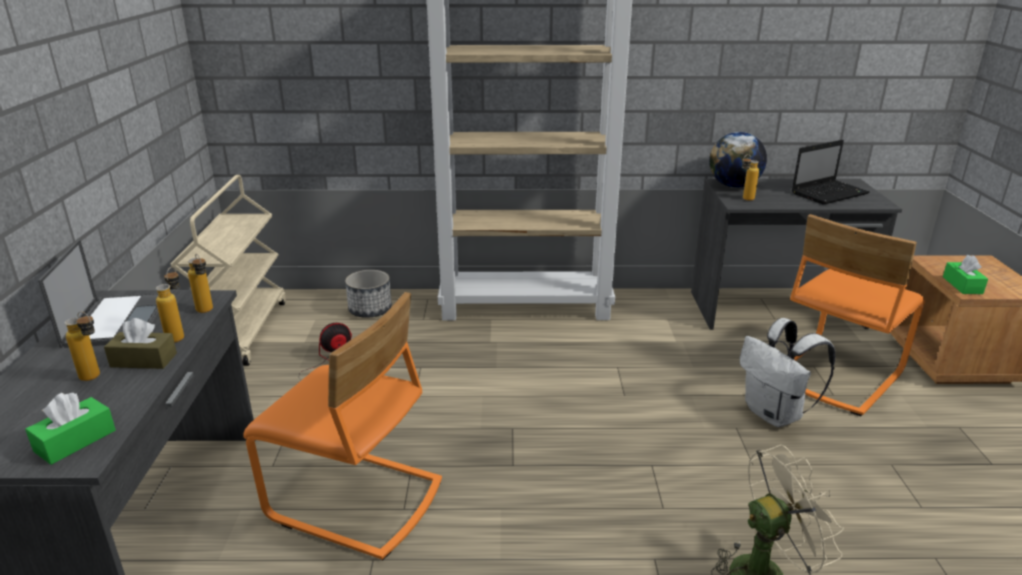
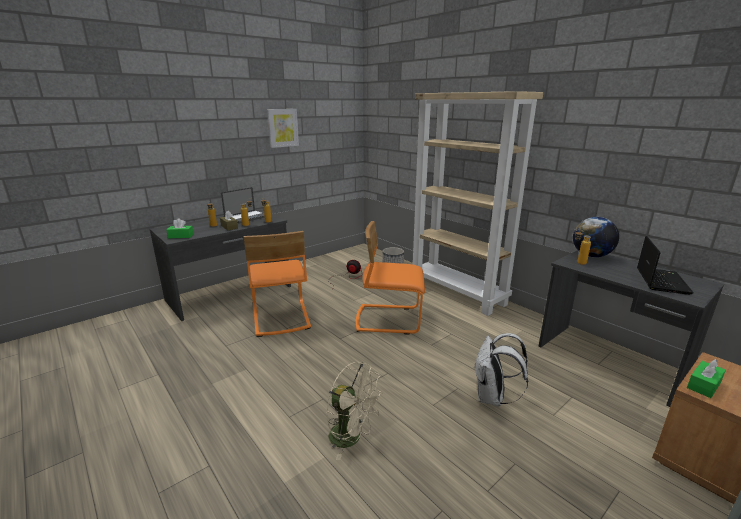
camera: 50 degrees right, 5 degrees down
beige cart [170,175,286,366] -> none
orange chair [790,214,925,416] -> orange chair moved to [356,221,425,335]
laptop [792,140,870,205] -> laptop turned 90 degrees counterclockwise [637,236,694,295]
none -> picture [267,109,299,148]

